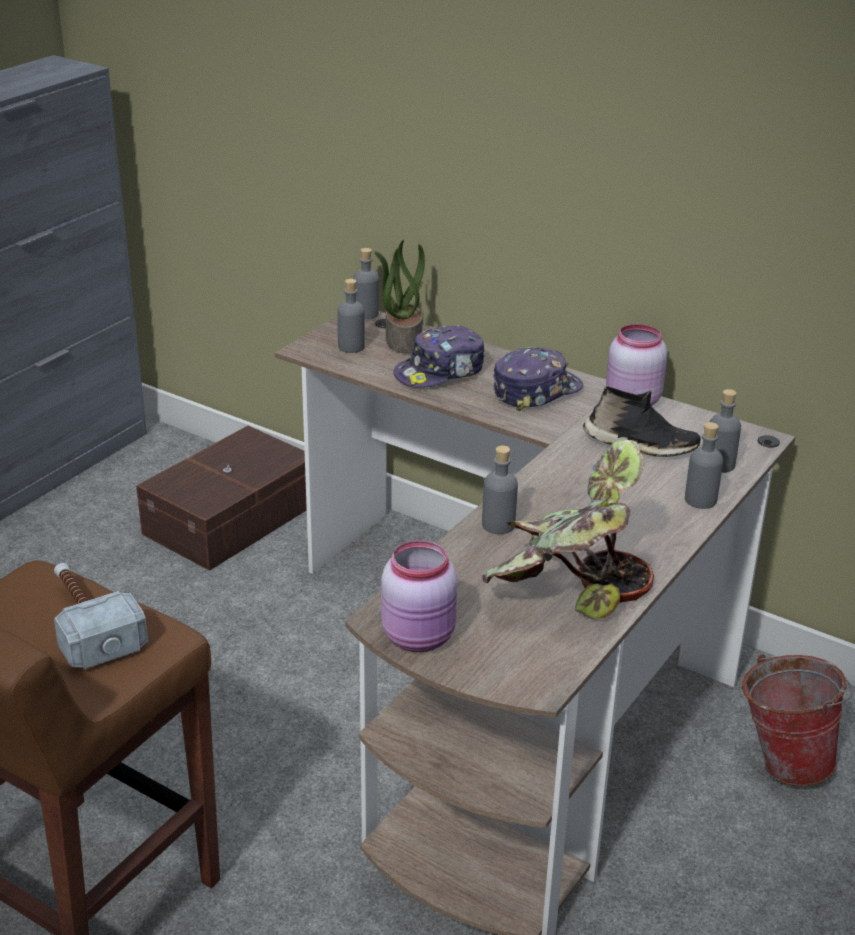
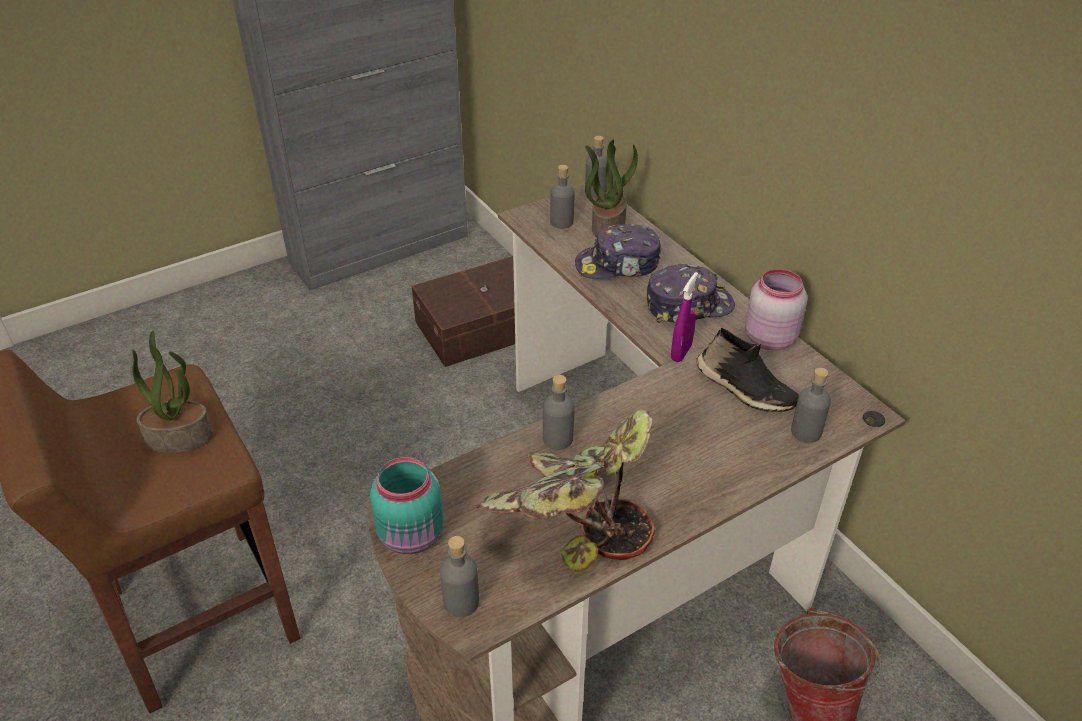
camera: 25 degrees right, 10 degrees up
hammer [54,563,148,669] -> potted plant [132,331,214,453]
pink jar [381,540,457,652] -> turquoise jar [370,457,444,554]
grey bottle [685,422,723,509] -> grey bottle moved to [440,536,479,617]
none -> purple spray bottle [671,272,698,362]

